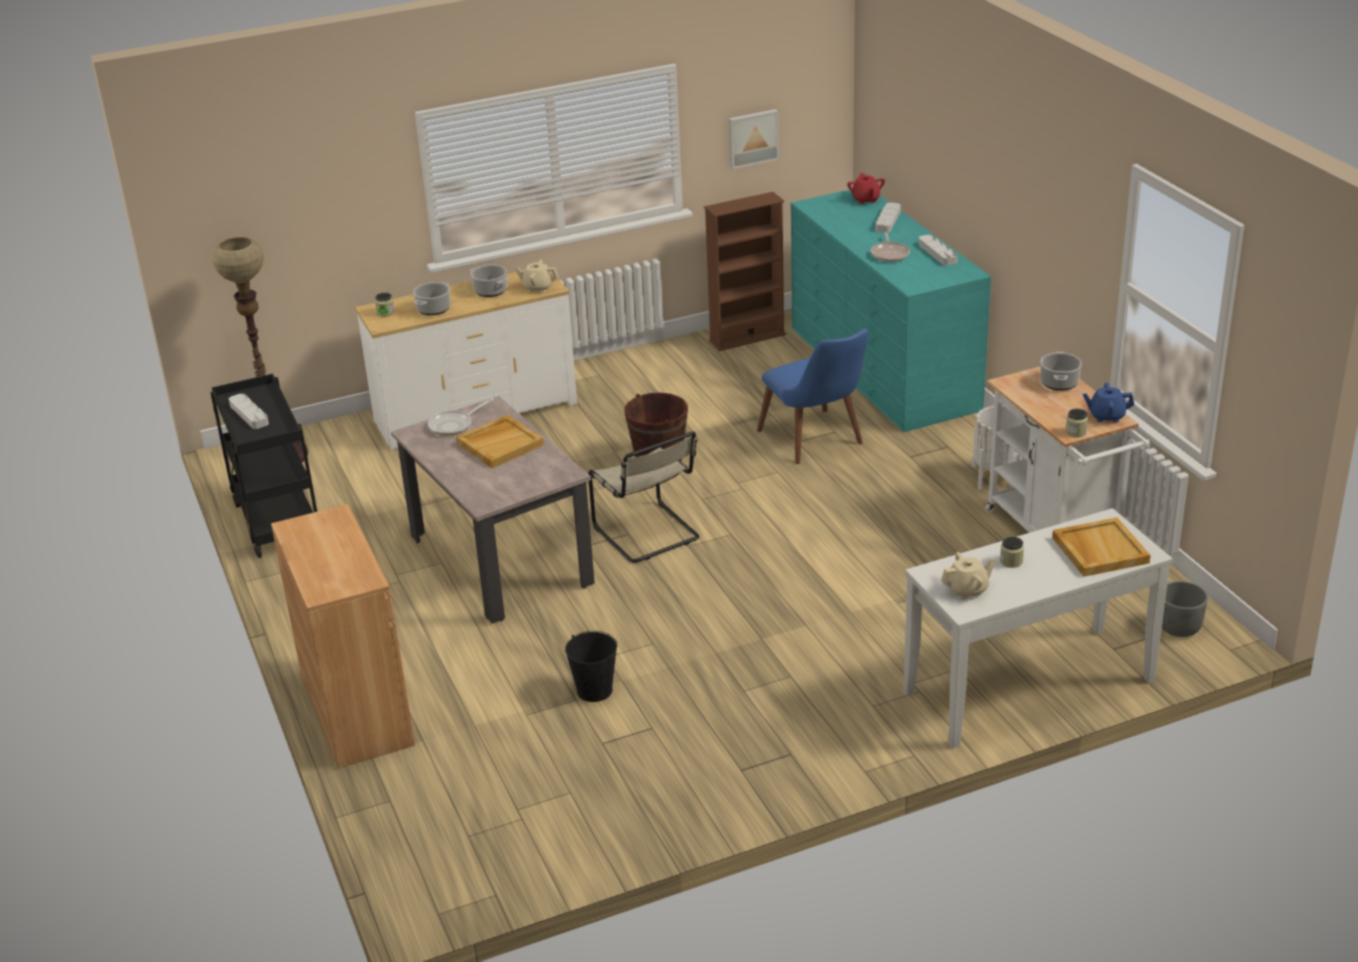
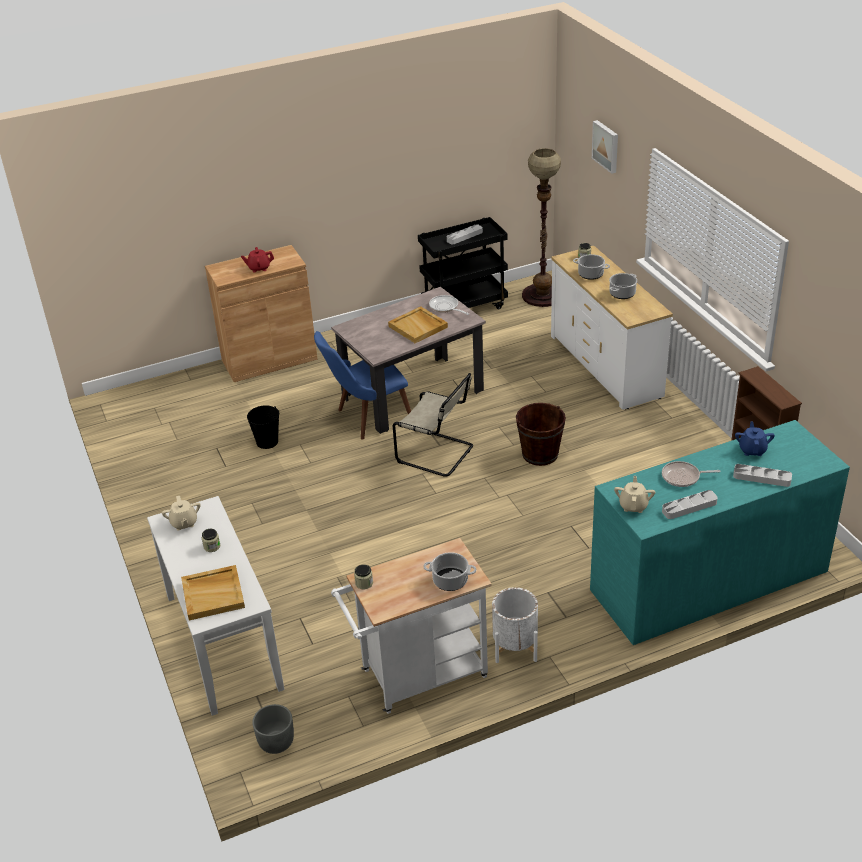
camera: 90 degrees right, 5 degrees up
beige teapot [515,260,558,293] -> beige teapot moved to [614,476,655,513]
beige chair [588,431,699,563] -> beige chair turned 120 degrees counterclockwise [393,373,473,477]
picture [729,109,779,169] -> picture moved to [592,120,618,174]
blue chair [757,328,868,464] -> blue chair moved to [314,331,411,440]
red teapot [847,173,885,204] -> red teapot moved to [241,247,274,272]
blue teapot [1083,383,1134,423] -> blue teapot moved to [735,422,775,456]

